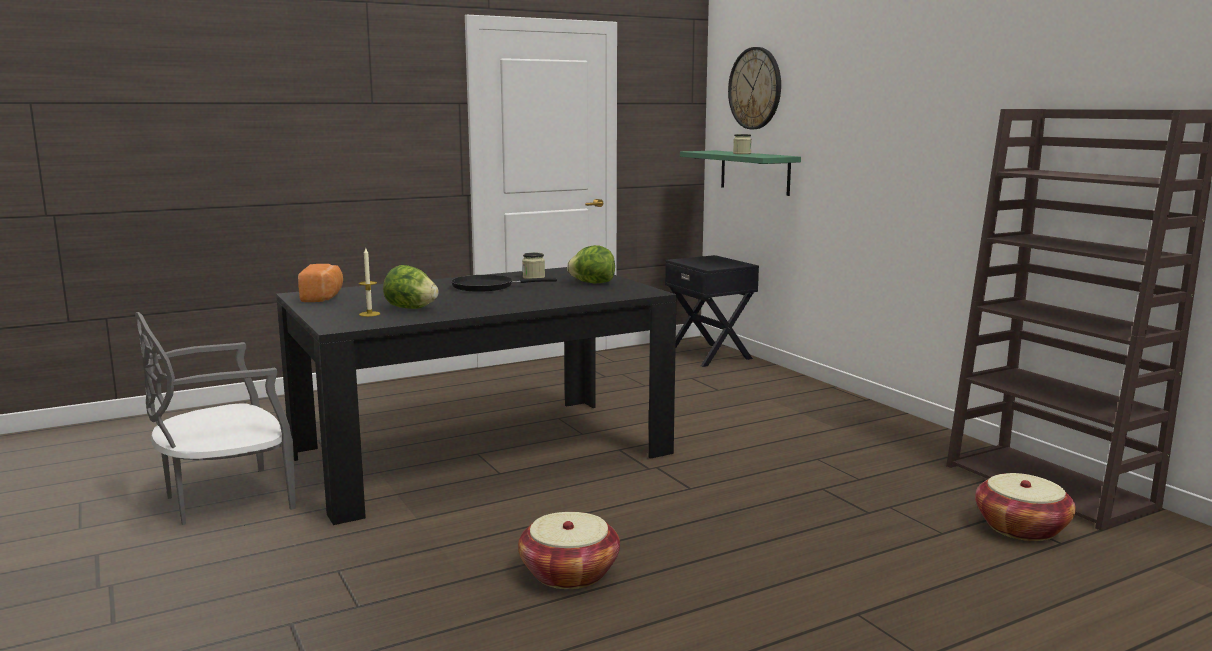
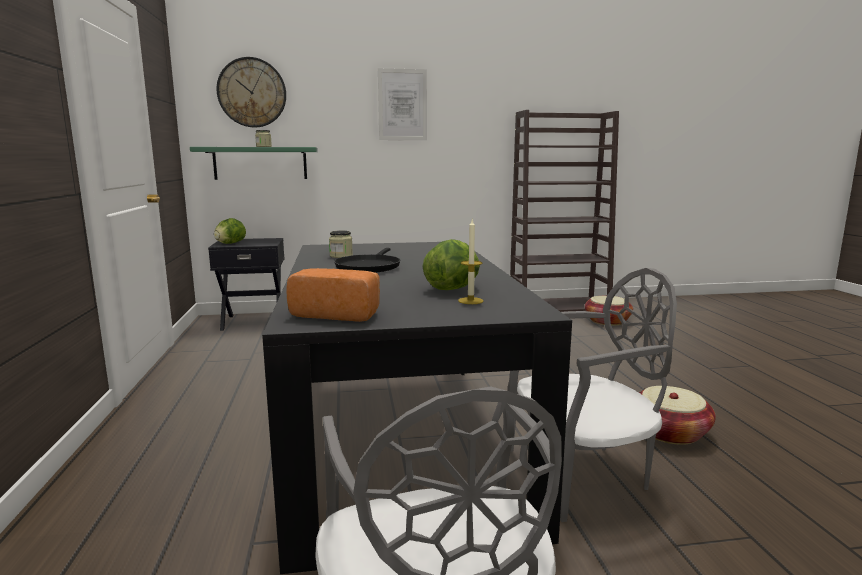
camera: 70 degrees left, 0 degrees up
lettuce [567,245,615,283] -> lettuce moved to [214,218,246,244]
none -> picture [378,68,427,140]
none -> grey chair [507,268,677,522]

